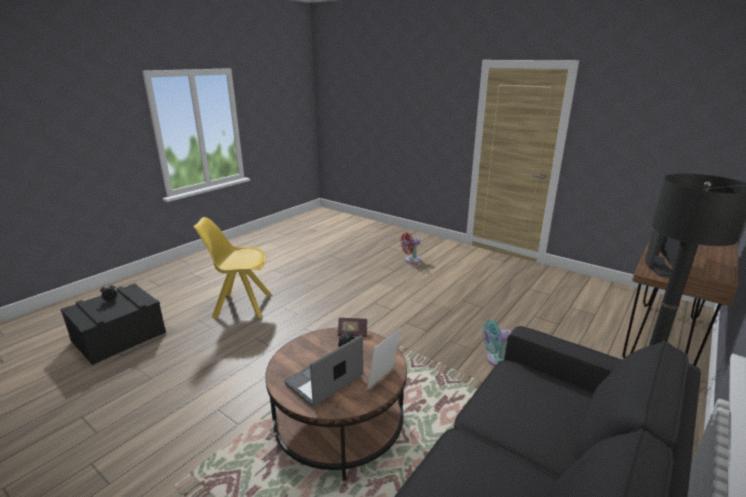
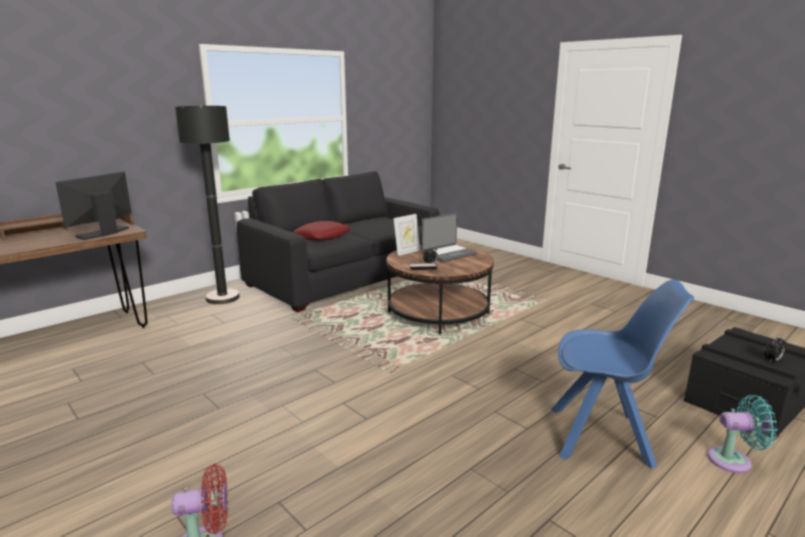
camera: 170 degrees left, 5 degrees down
yellow chair [193,217,271,319] -> blue chair [551,279,694,469]
turquoise fan [483,320,512,366] -> turquoise fan moved to [707,395,777,473]
none -> red pillow [293,221,351,241]

